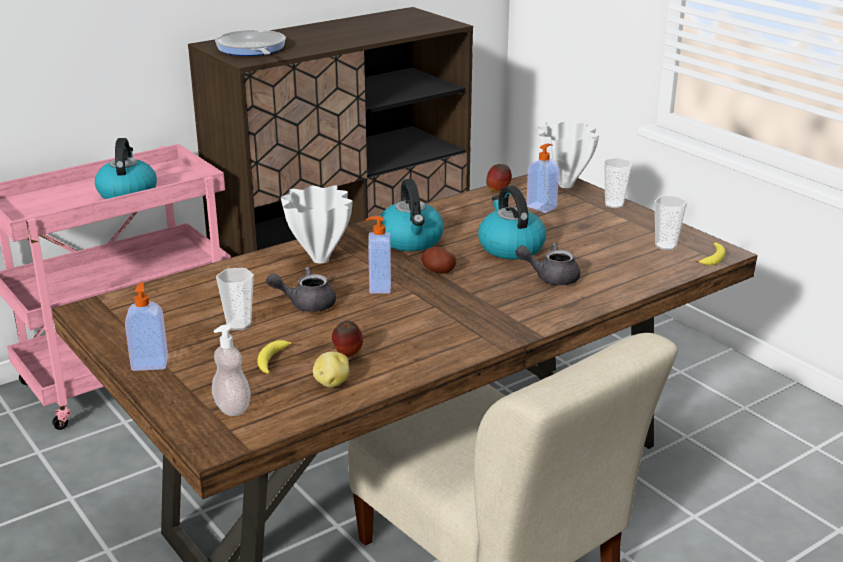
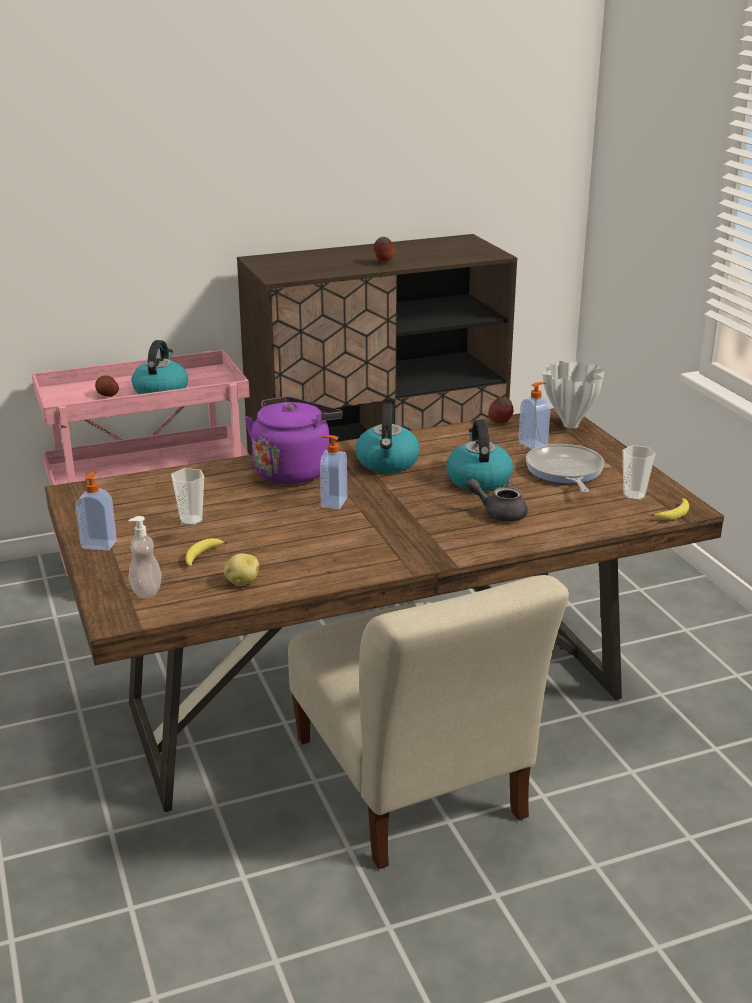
camera: 15 degrees right, 0 degrees up
frying pan [215,30,286,56] -> frying pan moved to [526,444,604,493]
grey teapot [266,267,336,312] -> none
white vase [281,185,353,263] -> purple kettle [245,397,343,484]
apple [332,321,363,356] -> apple moved to [374,237,395,263]
potato [421,247,456,273] -> potato moved to [95,375,119,397]
cup [604,158,632,208] -> none

